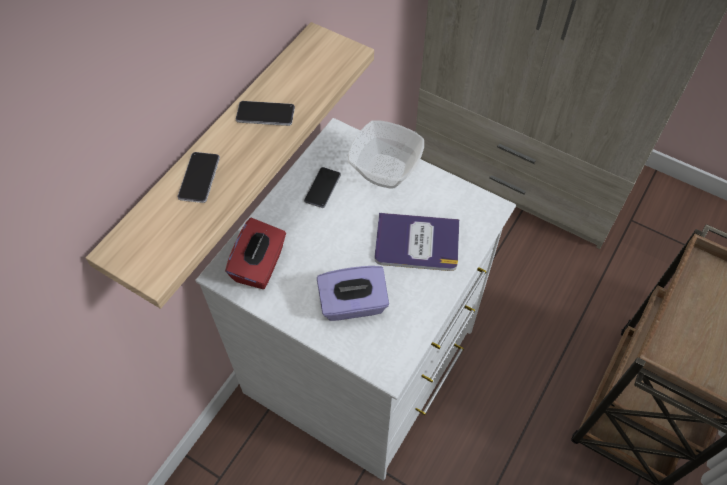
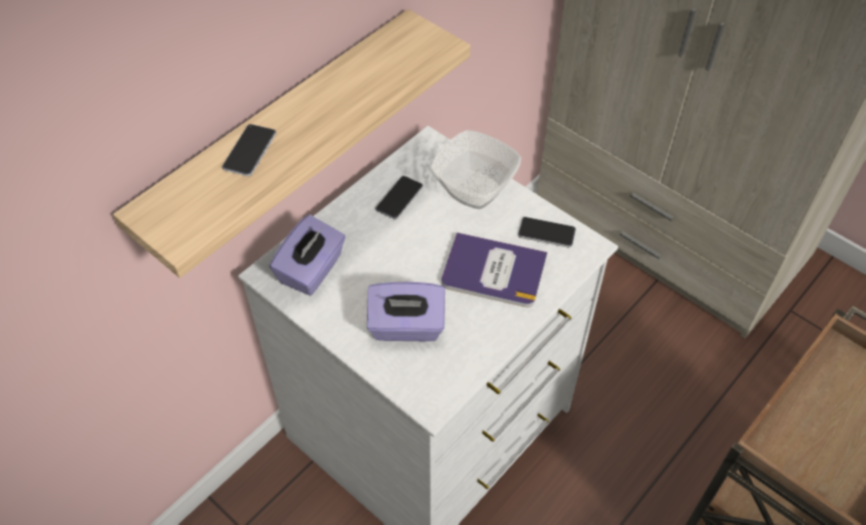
camera: 10 degrees right, 5 degrees down
red tissue box [225,218,286,289] -> purple tissue box [269,215,346,295]
phone [236,101,295,126] -> phone moved to [518,217,576,248]

